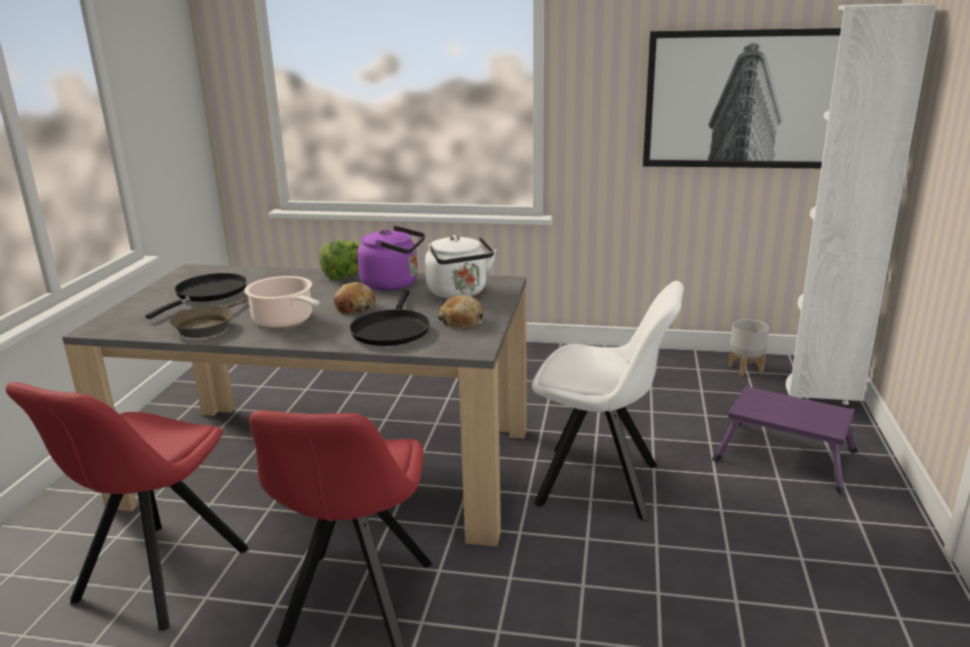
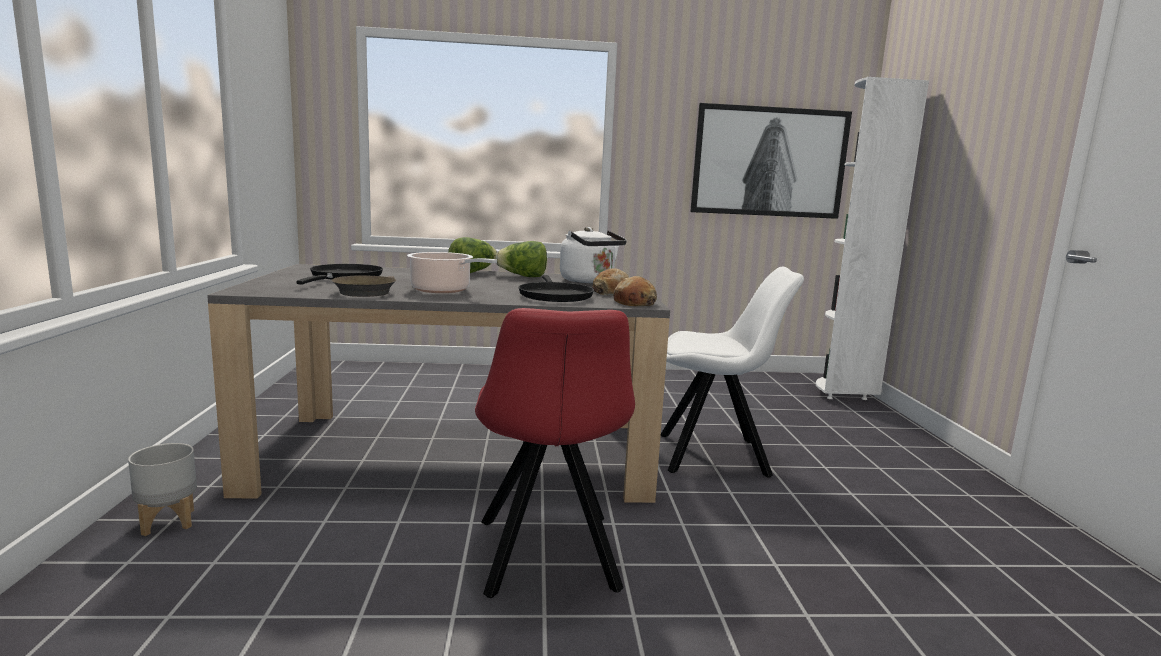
camera: 15 degrees left, 10 degrees down
red chair [6,382,249,631] -> none
bread [334,282,375,314] -> bread moved to [613,276,657,306]
purple kettle [357,226,425,291] -> lettuce [495,241,547,277]
purple step ladder [712,386,858,495] -> none
grey planter [728,319,769,376] -> grey planter moved to [128,443,197,536]

